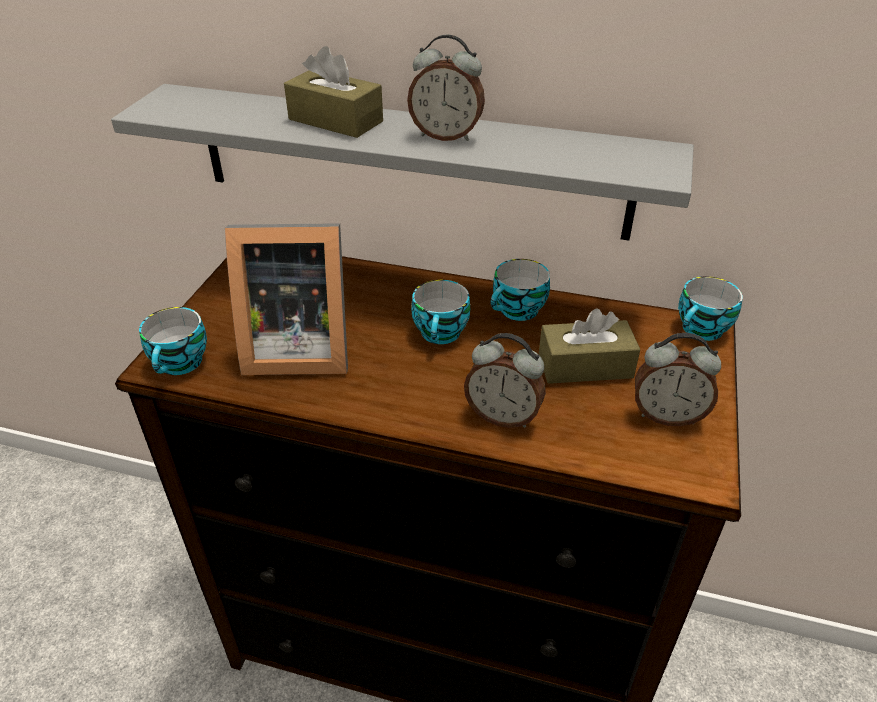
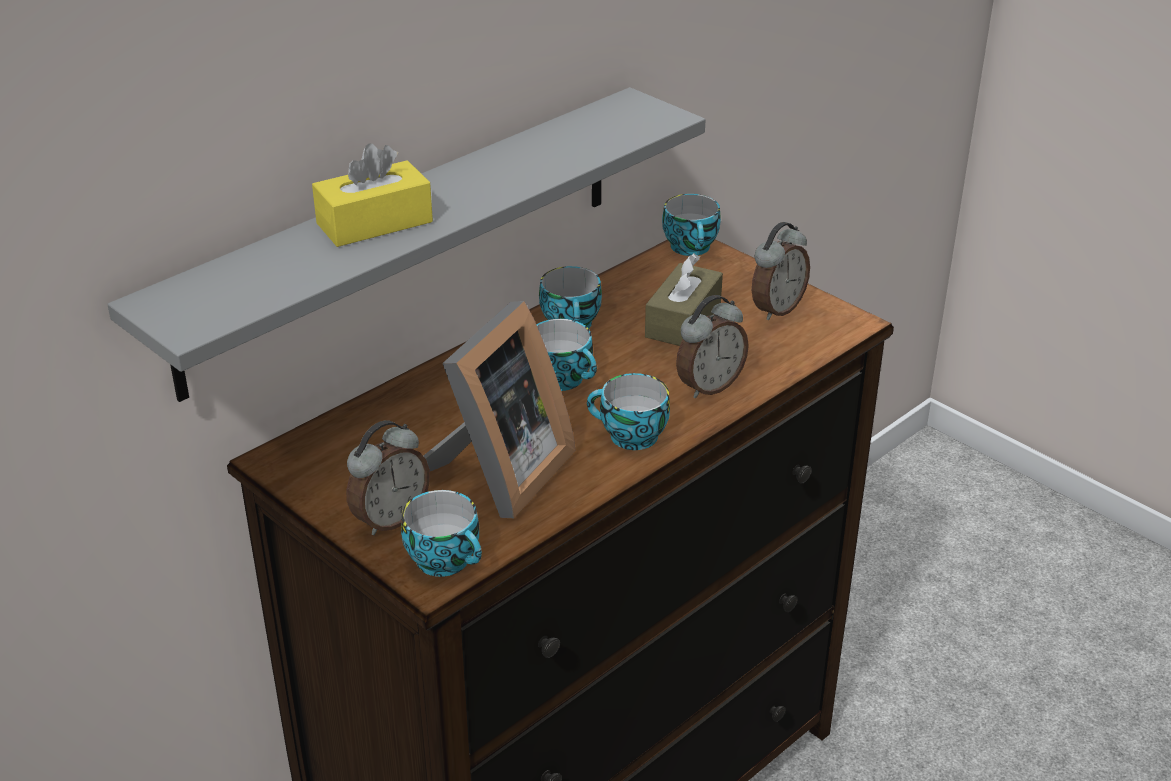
camera: 60 degrees left, 5 degrees down
brown tissue box [284,46,383,138] -> yellow tissue box [312,143,433,247]
alarm clock [407,34,485,141] -> alarm clock moved to [346,420,430,535]
none -> cup [587,373,670,450]

